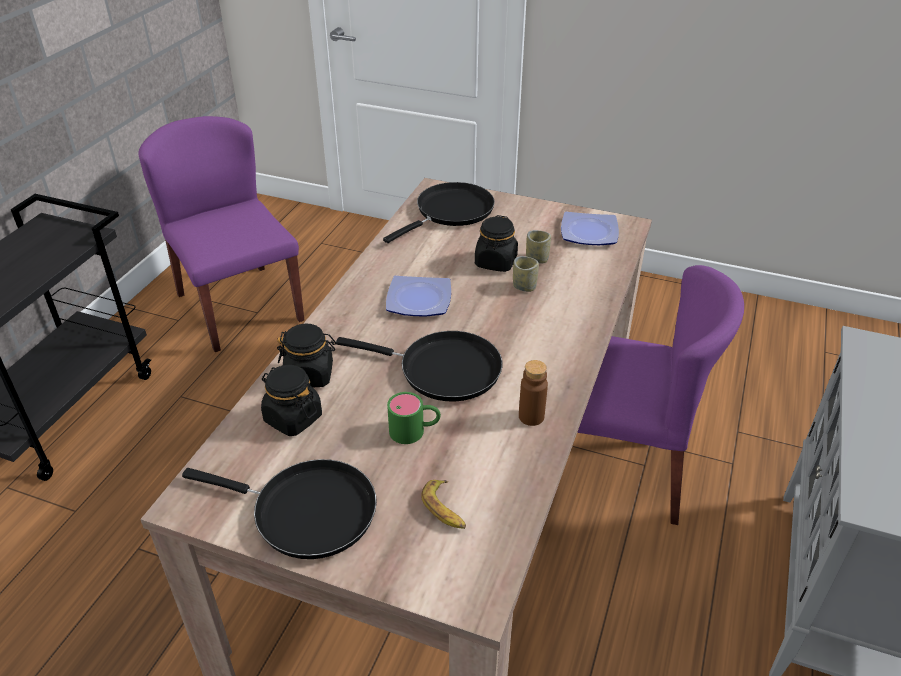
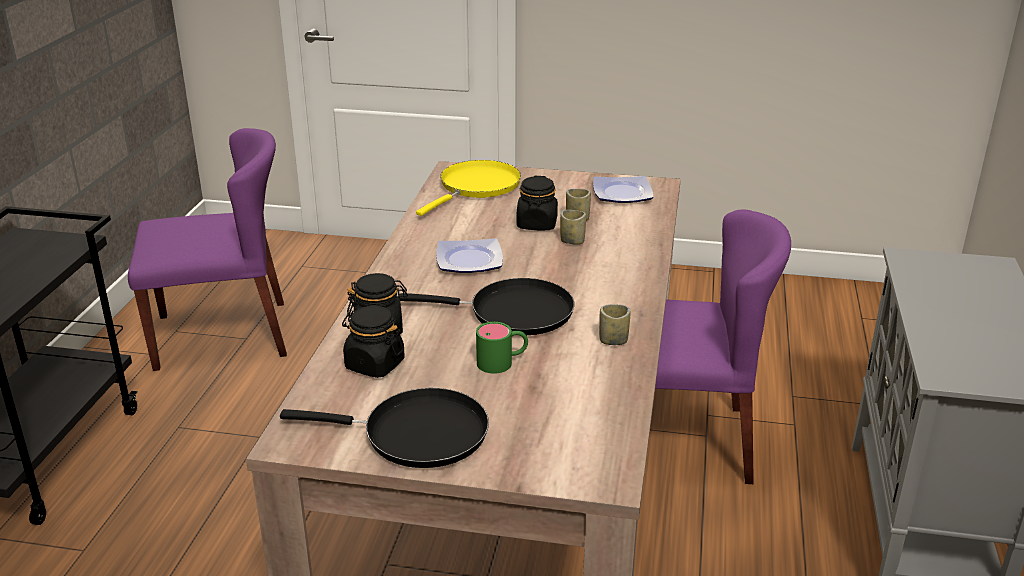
camera: 10 degrees left, 10 degrees down
purple chair [138,116,304,352] -> purple chair turned 120 degrees clockwise [128,128,287,371]
black frying pan [383,182,495,243] -> yellow frying pan [416,160,521,216]
banana [421,480,466,529] -> none
brown bottle [519,360,548,426] -> cup [599,304,631,345]

